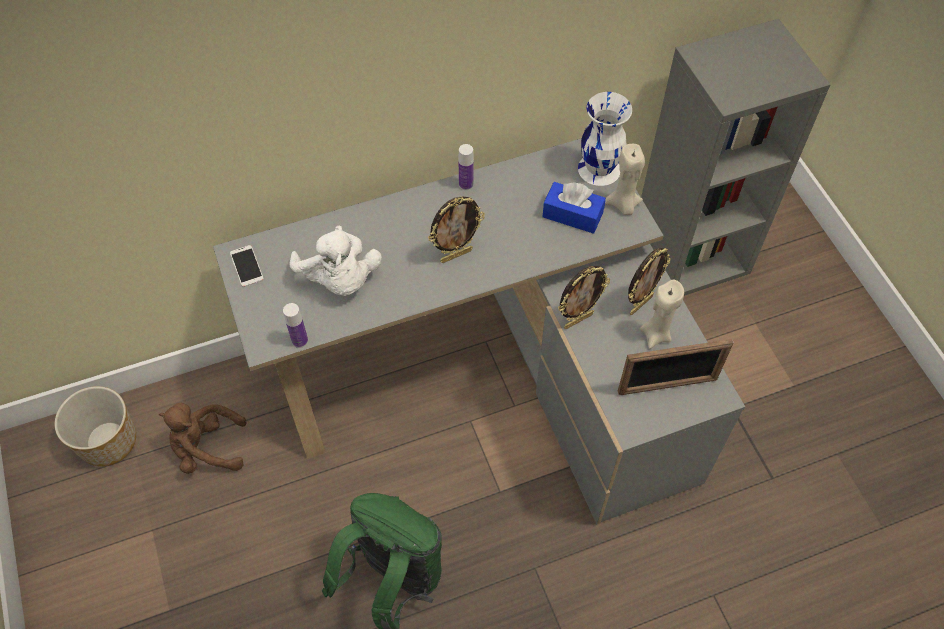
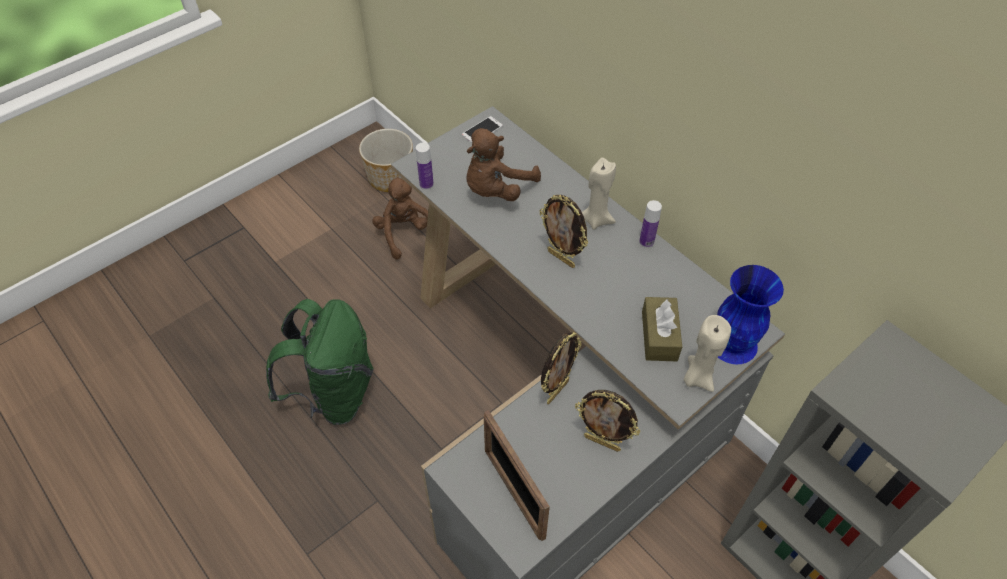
camera: 70 degrees right, 5 degrees down
white plush toy [289,226,382,296] -> brown plush toy [466,128,541,201]
blue tissue box [542,182,606,234] -> brown tissue box [642,297,682,361]
picture frame [558,266,610,329] -> picture frame turned 90 degrees counterclockwise [541,332,581,404]
white vase [578,92,632,186] -> blue vase [717,265,784,364]
beige candle [640,280,684,349] -> beige candle moved to [582,158,616,230]

